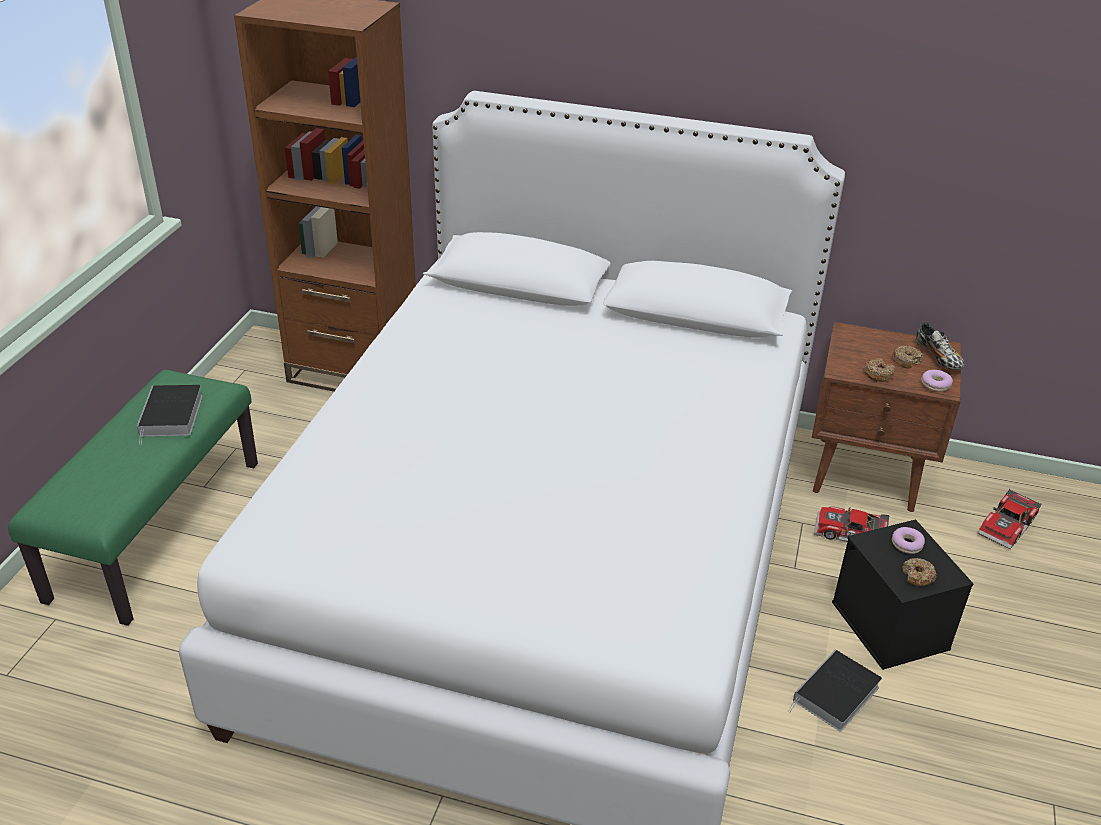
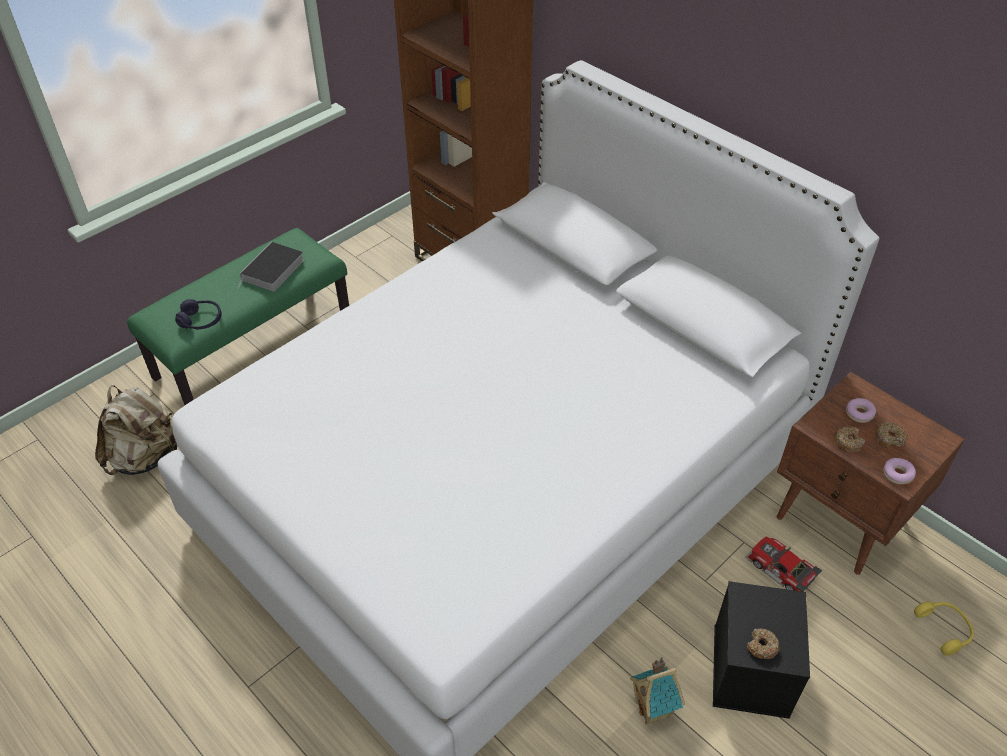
camera: 30 degrees right, 10 degrees up
book [788,649,882,732] -> toy house [630,657,685,725]
donut [892,527,925,554] -> donut moved to [846,398,876,423]
shoe [916,322,965,370] -> none
toy car [978,489,1042,549] -> yellow headphones [914,601,974,656]
none -> beige backpack [95,385,177,475]
none -> purple headphones [175,299,222,330]

